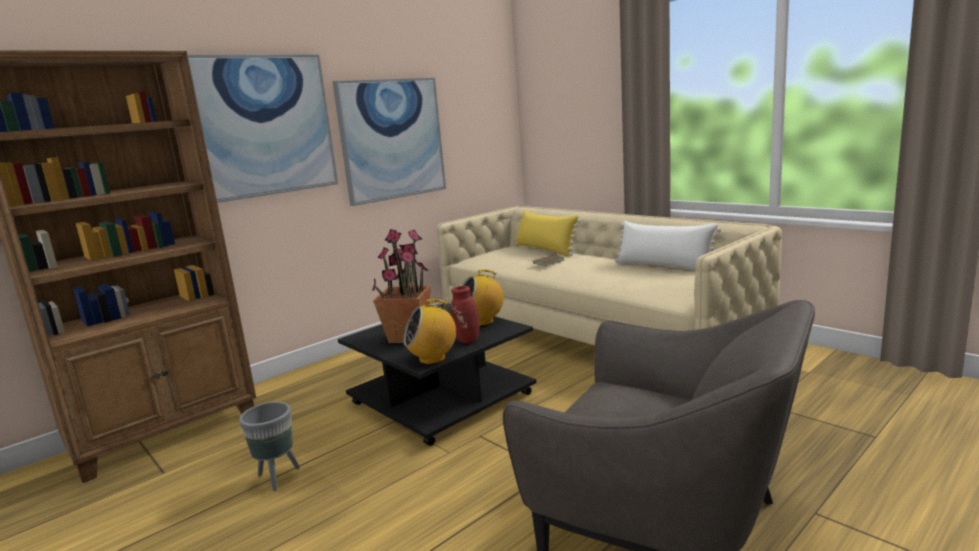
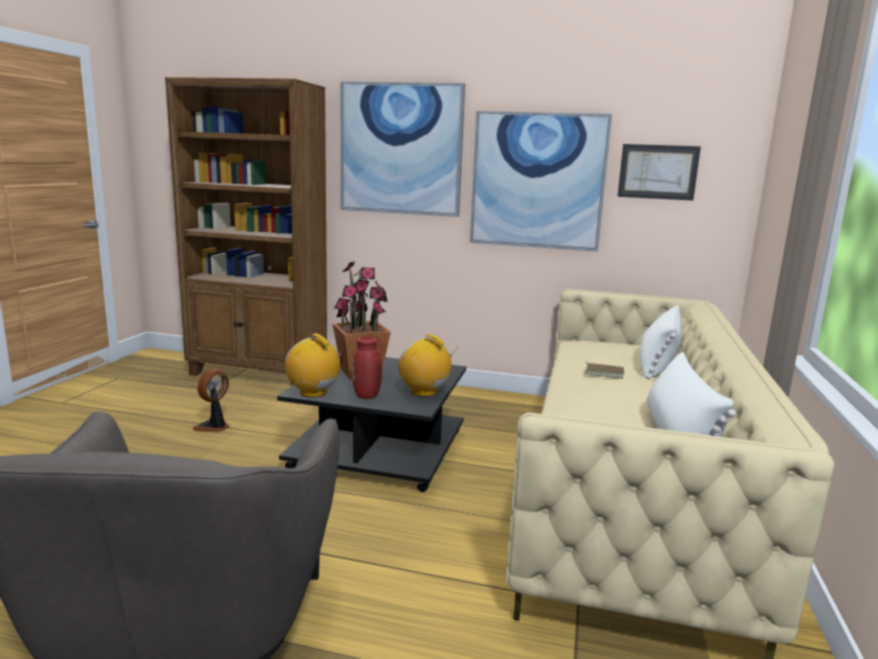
camera: 55 degrees right, 0 degrees up
grey planter [239,402,300,491] -> fan [193,368,230,432]
yellow pillow [516,210,581,256] -> white pillow [640,305,682,379]
none -> picture [617,144,701,201]

